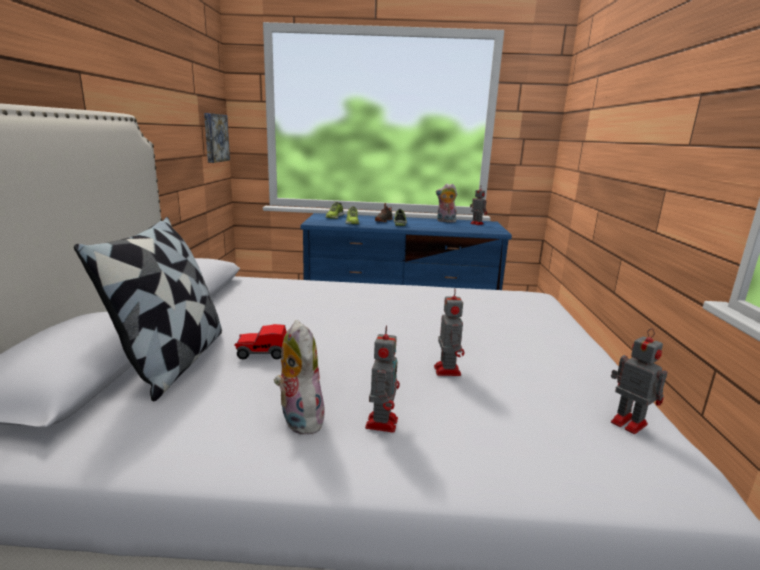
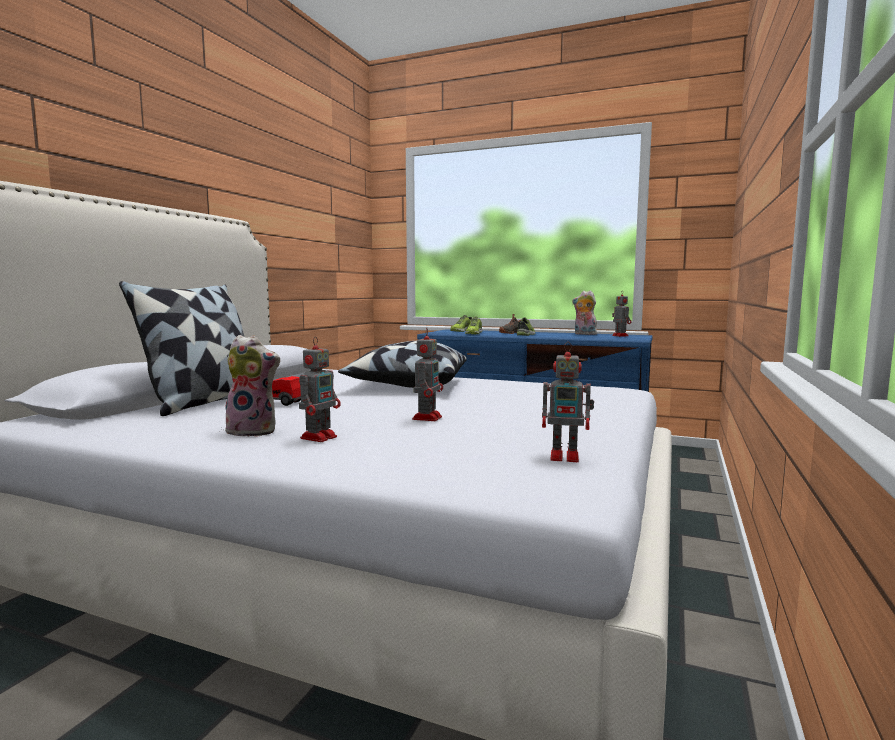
camera: 20 degrees right, 10 degrees down
picture [204,113,230,163] -> none
plush toy [274,320,325,435] -> plush toy turned 105 degrees clockwise [223,335,280,437]
toy robot [611,328,667,434] -> toy robot turned 120 degrees clockwise [542,341,594,462]
none -> pillow [338,341,467,388]

